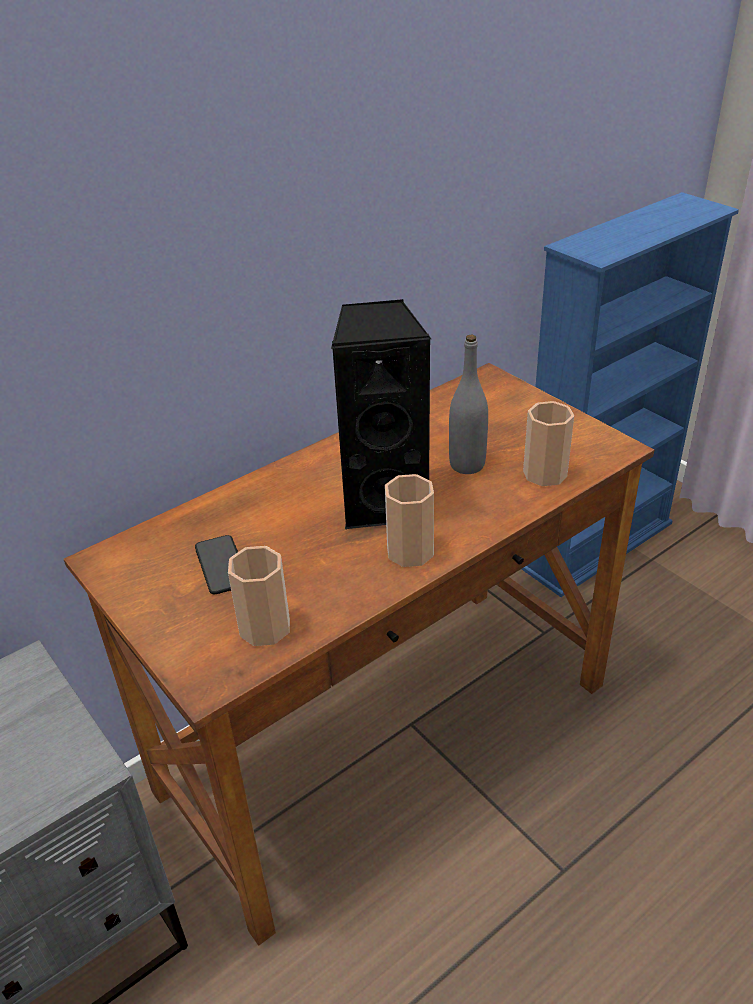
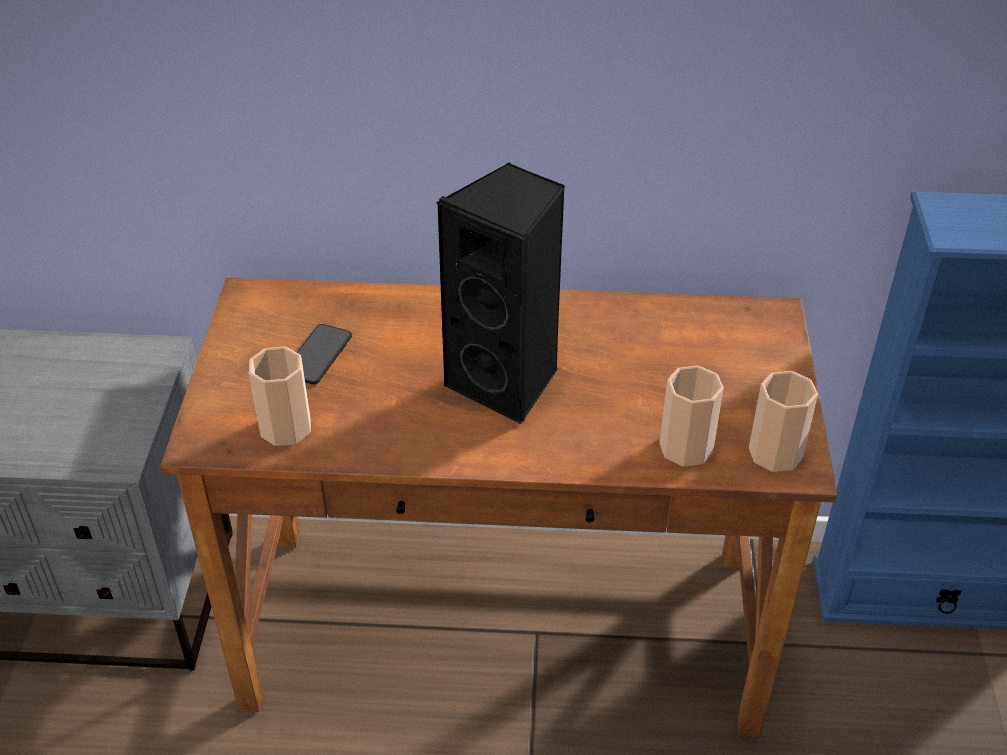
camera: 40 degrees right, 5 degrees up
cup [385,474,434,567] -> cup moved to [749,371,818,472]
grey bottle [449,335,488,474] -> none

